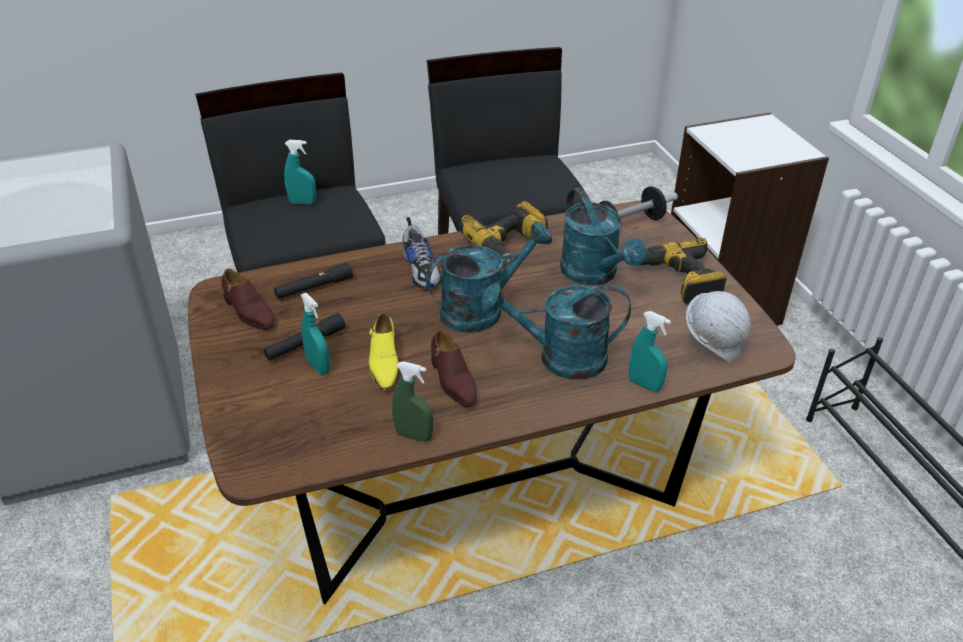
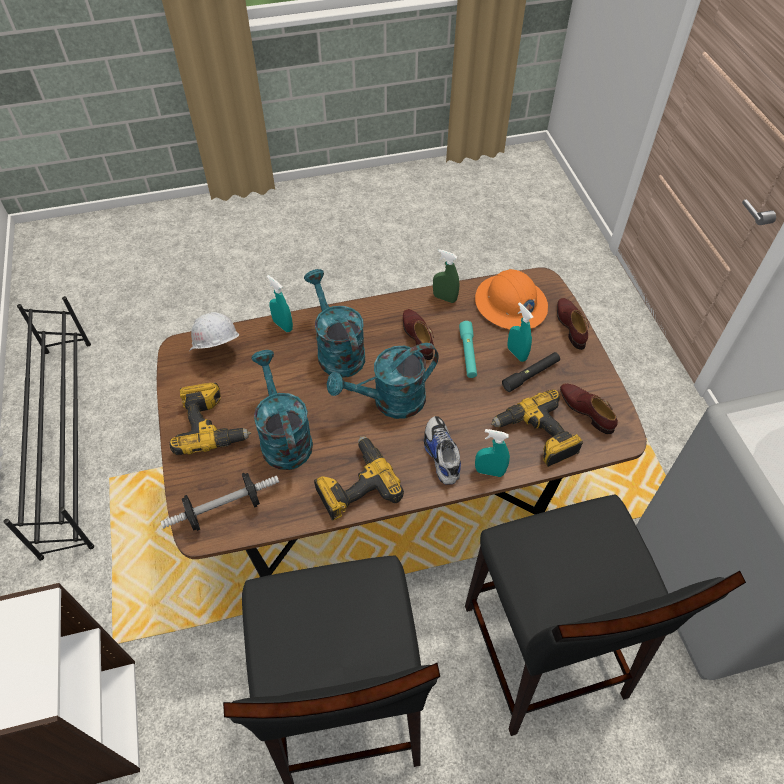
camera: 175 degrees left, 15 degrees up
black flashlight [274,262,353,299] -> power drill [491,389,583,467]
turquoise spray bottle [284,140,316,205] -> turquoise spray bottle moved to [475,429,510,477]
yellow shoe [369,312,400,391] -> turquoise flashlight [459,321,477,378]
turquoise watering can [481,283,631,380] -> turquoise watering can turned 120 degrees counterclockwise [304,269,365,377]
none -> orange hard hat [475,269,548,330]
none -> brown shoe [557,298,589,350]

